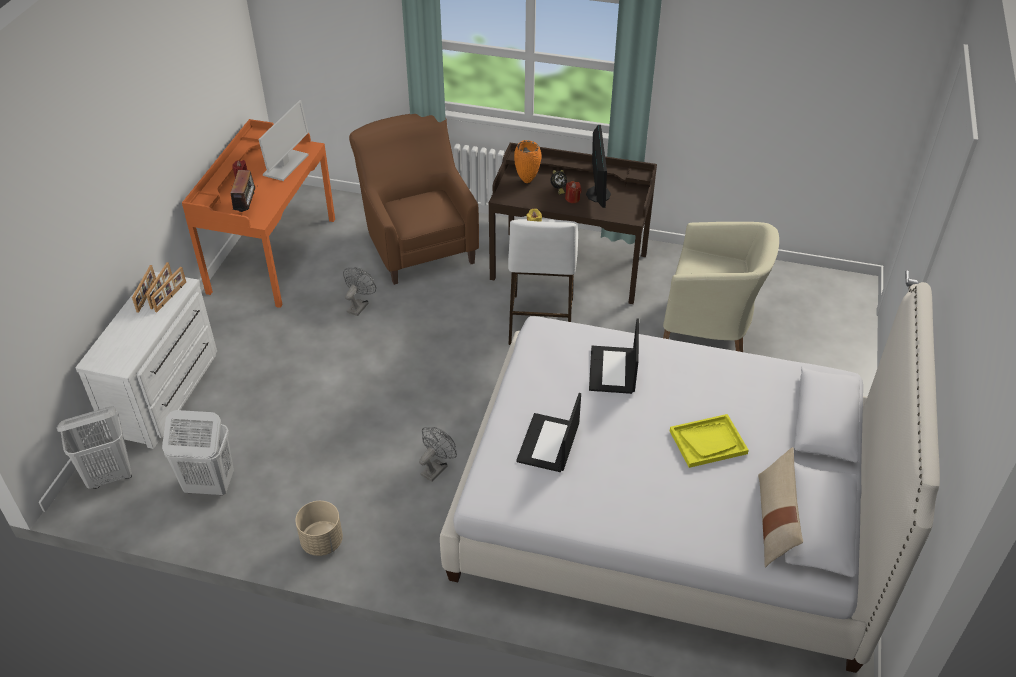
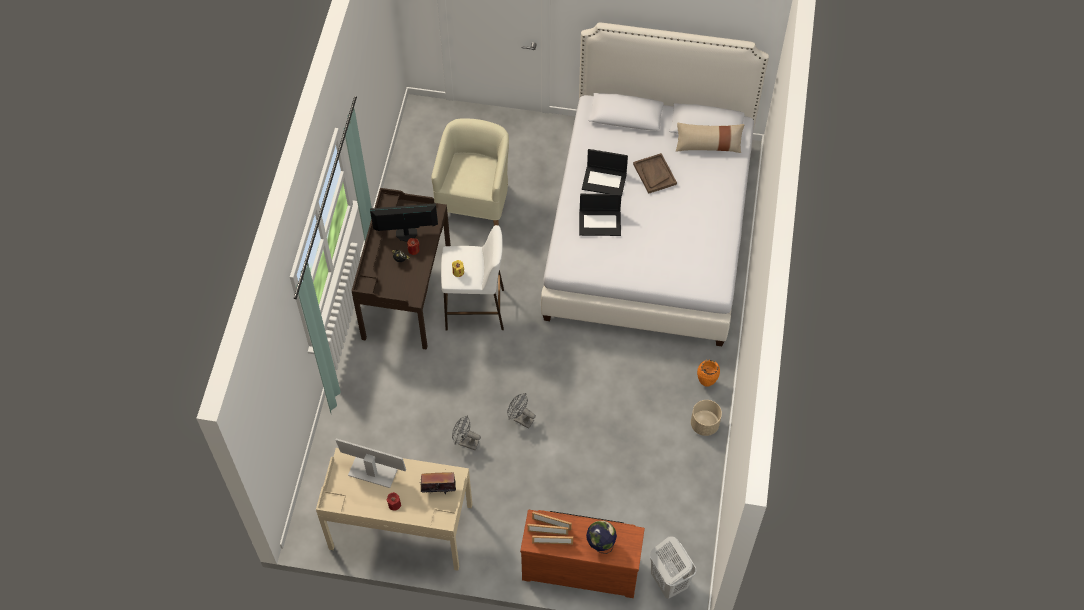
camera: 95 degrees left, 15 degrees up
white dresser [75,272,217,449] -> brown dresser [520,510,645,598]
white laundry basket [162,410,234,495] -> none
orange desk [182,119,335,308] -> beige desk [316,448,472,571]
brown armchair [349,114,479,285] -> none
grey fan [419,427,457,482] -> grey fan moved to [507,393,536,429]
orange vase [514,140,541,183] -> orange vase moved to [697,360,720,387]
laptop [516,393,581,472] -> laptop moved to [582,149,628,194]
yellow tray [670,414,749,468] -> brown tray [633,153,677,194]
none -> globe [586,521,617,554]

